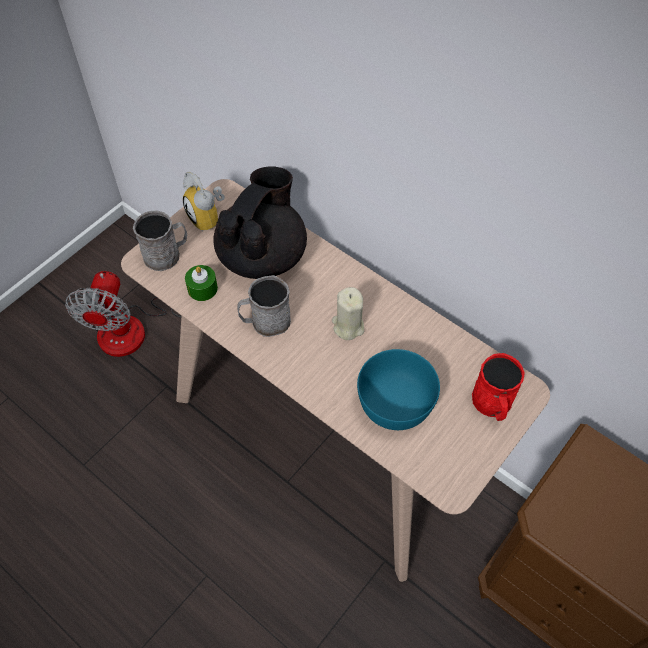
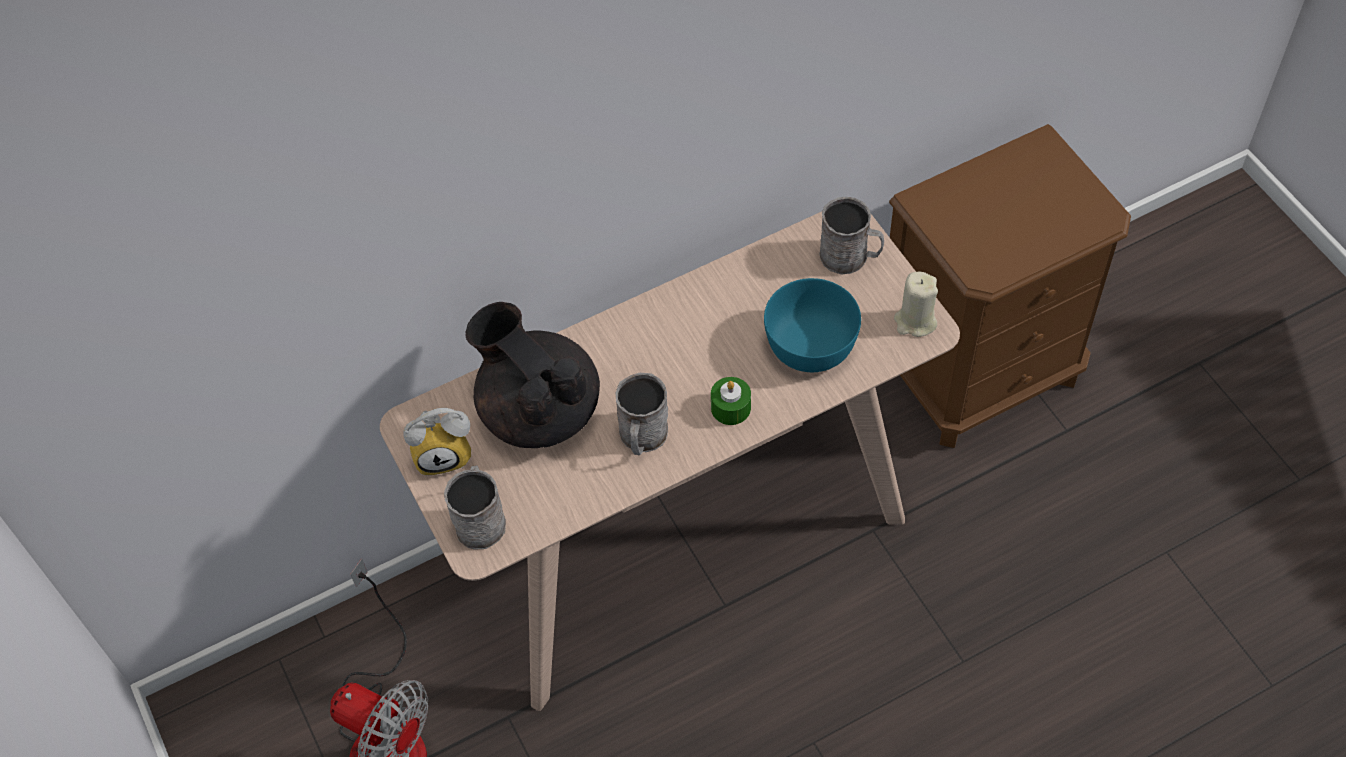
camera: 65 degrees left, 0 degrees up
green candle [185,265,218,301] -> green candle moved to [711,377,751,425]
beige candle [332,287,364,340] -> beige candle moved to [894,272,938,337]
red mug [472,353,525,421] -> grey mug [819,197,884,274]

